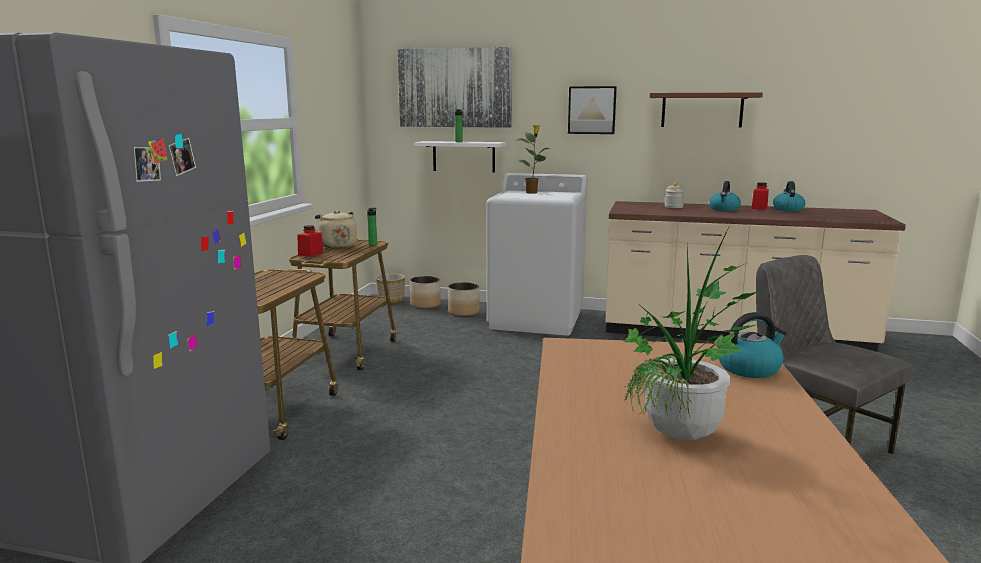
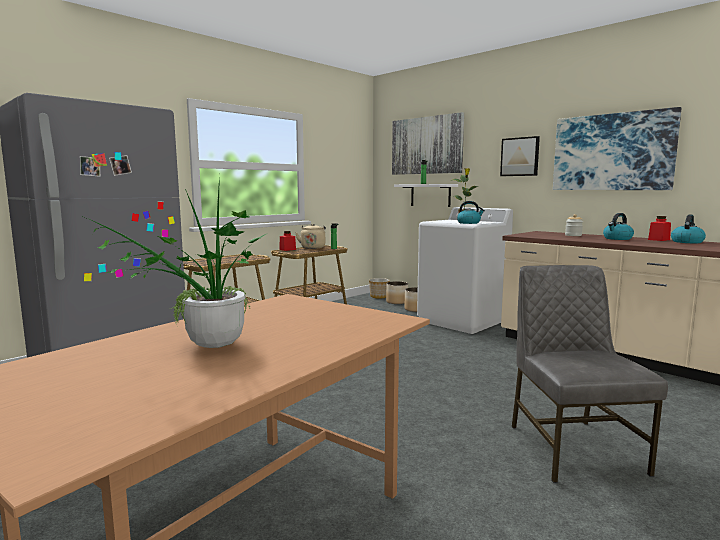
camera: 30 degrees right, 5 degrees down
brown shelf [650,92,763,128] -> picture [553,107,681,190]
kettle [718,312,787,378] -> kettle moved to [457,201,485,224]

